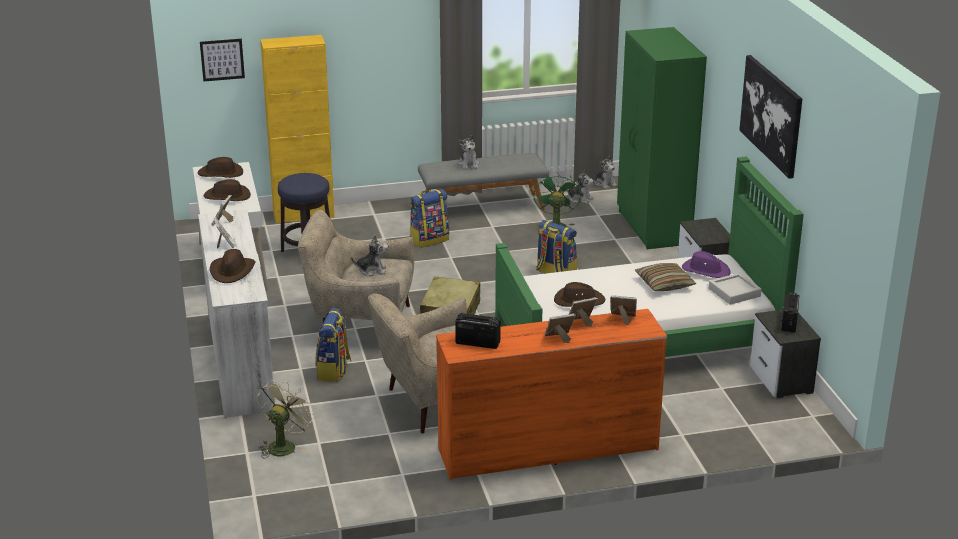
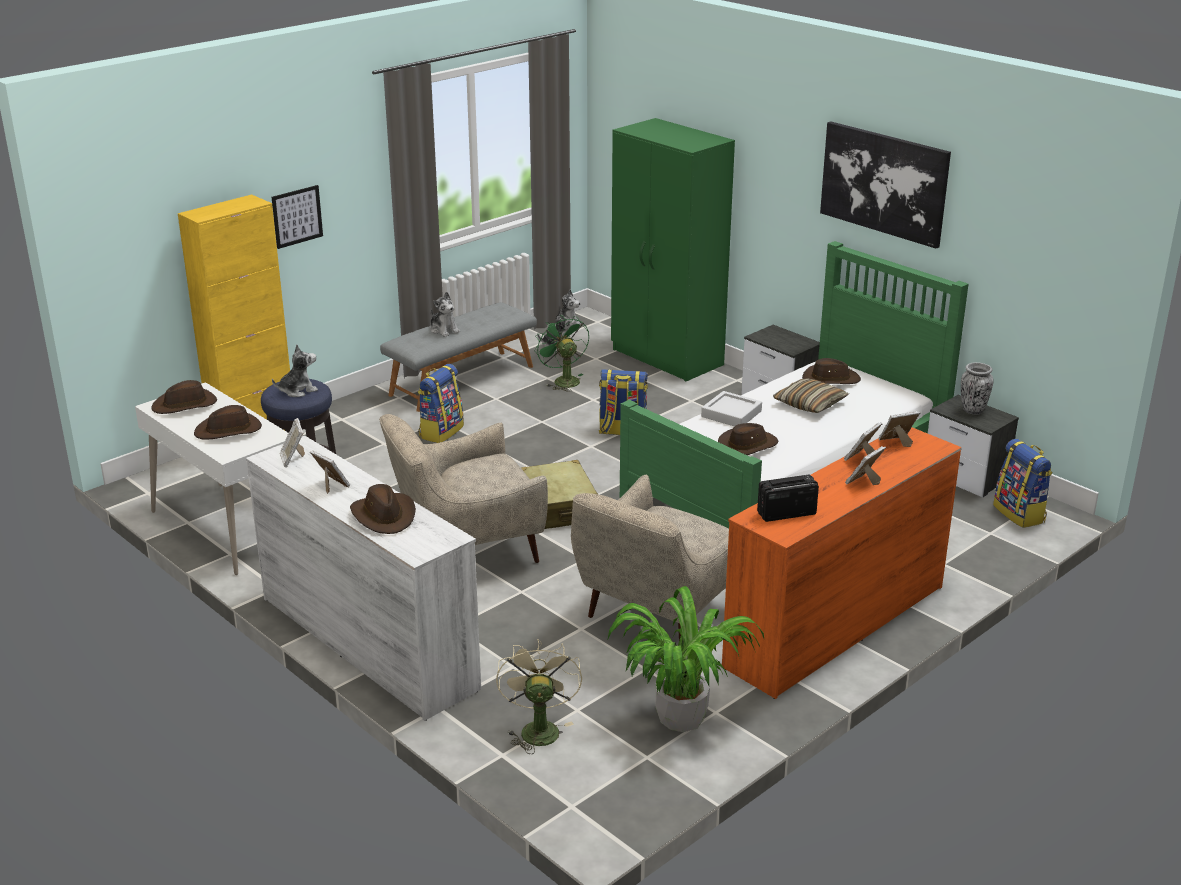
camera: 30 degrees left, 0 degrees up
picture [200,39,245,82] -> picture moved to [271,185,323,249]
backpack [315,308,351,382] -> backpack moved to [993,439,1053,528]
plush toy [351,235,388,276] -> plush toy moved to [272,345,318,397]
purple hat [682,251,730,278] -> brown hat [802,358,861,384]
grey tray [709,273,762,305] -> grey tray moved to [701,391,762,426]
radio [781,293,799,333] -> vase [961,362,994,415]
none -> potted plant [607,586,764,732]

